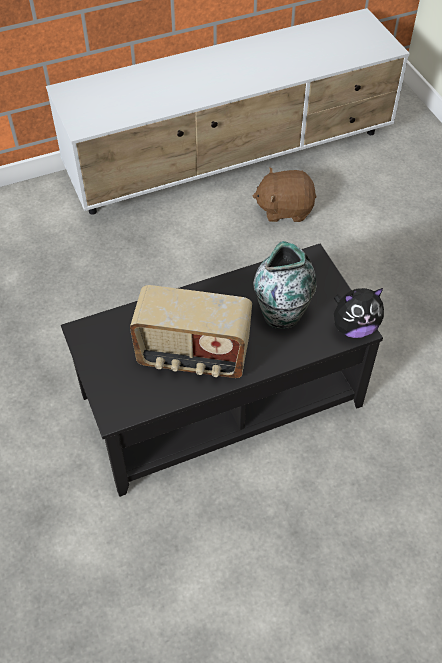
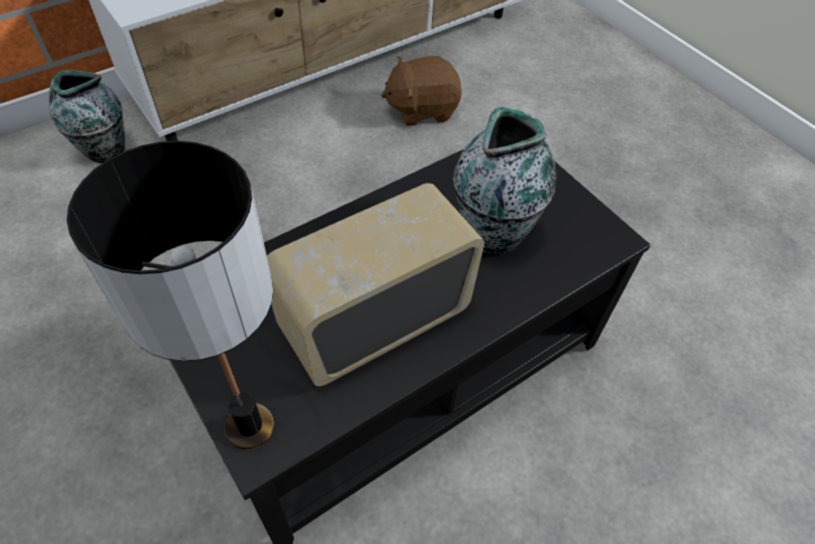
camera: 15 degrees left, 0 degrees up
radio [130,285,252,378] -> radio turned 150 degrees clockwise [267,183,485,386]
plush toy [334,288,384,338] -> none
none -> vase [49,70,125,163]
none -> table lamp [67,141,274,450]

